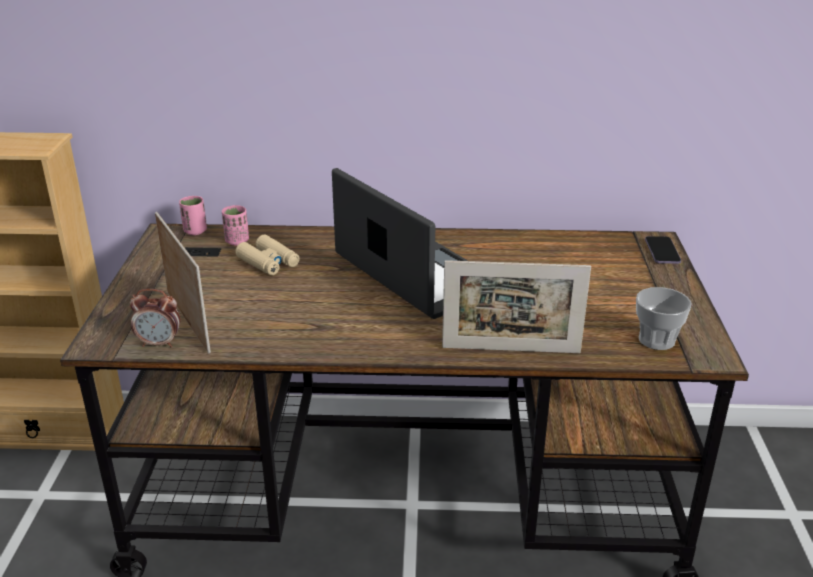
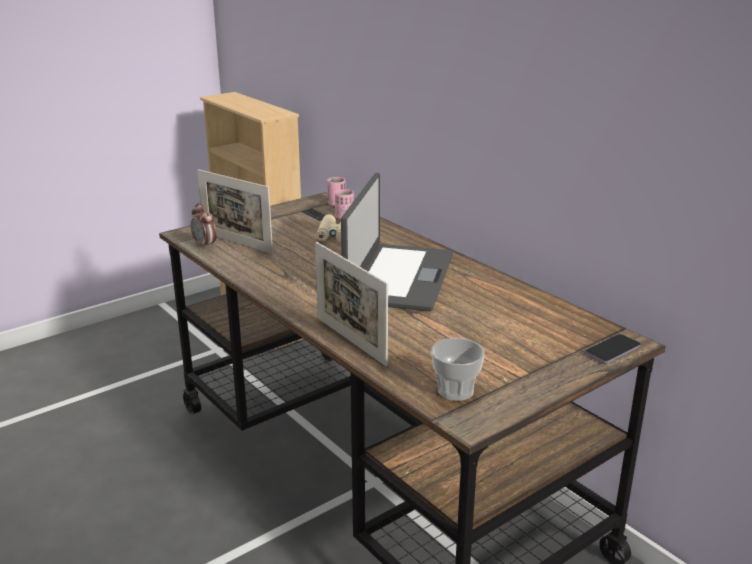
camera: 50 degrees right, 5 degrees down
picture frame [155,212,211,354] -> picture frame turned 105 degrees clockwise [197,169,273,253]

